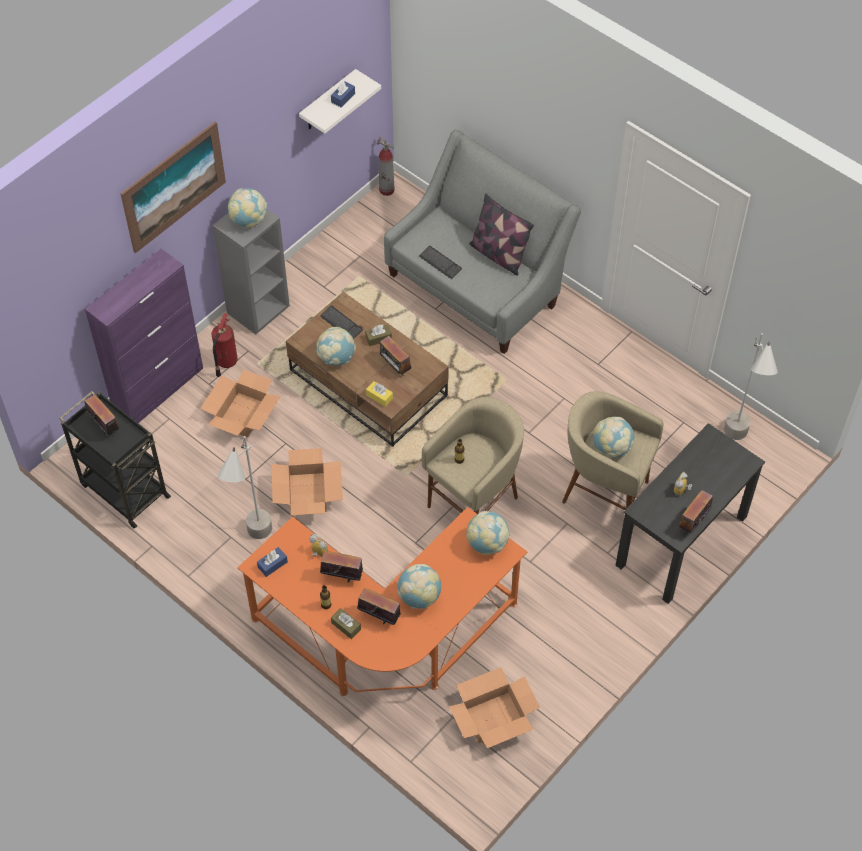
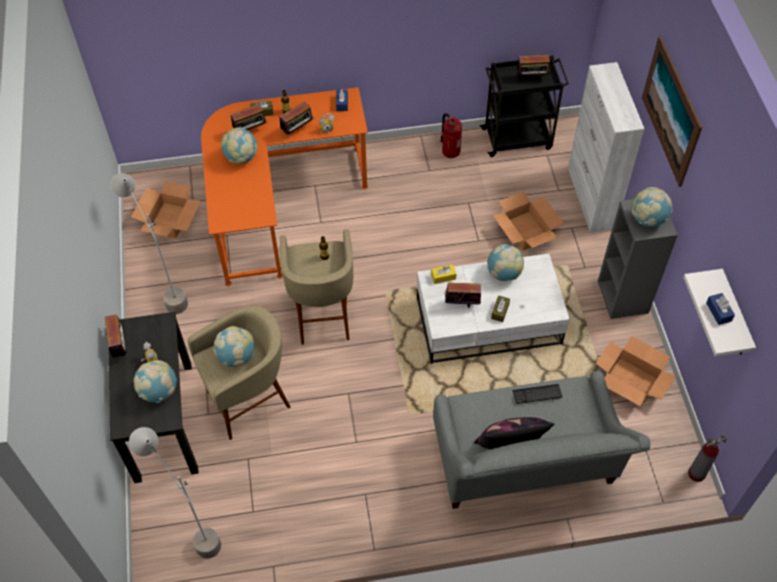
camera: 130 degrees right, 0 degrees up
purple cabinet [85,249,203,423] -> white cabinet [568,62,644,233]
fire extinguisher [212,313,238,377] -> fire extinguisher moved to [440,113,462,158]
grey floor lamp [217,436,272,539] -> grey floor lamp moved to [110,173,188,314]
cardboard box [271,448,343,515] -> cardboard box moved to [596,336,676,406]
brown coffee table [286,292,449,447] -> white coffee table [417,253,570,363]
keyboard [320,305,363,339] -> none
globe [466,511,510,555] -> globe moved to [134,360,177,403]

